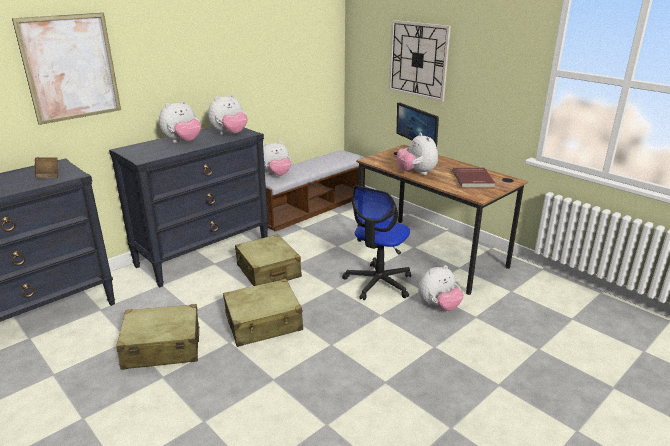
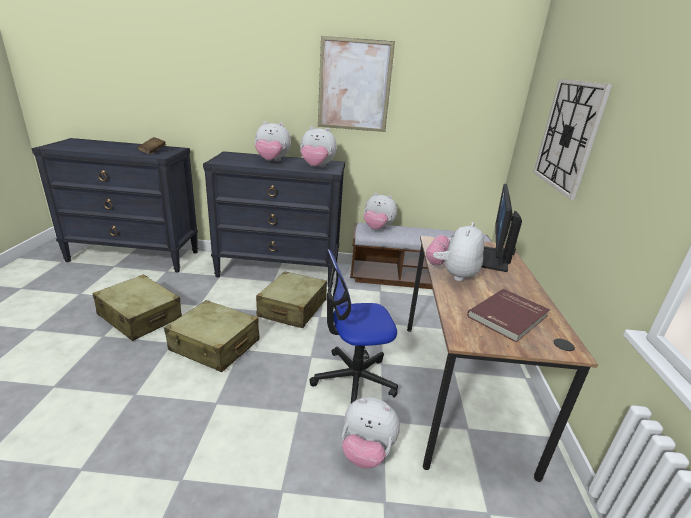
camera: 45 degrees right, 0 degrees up
picture [12,13,121,125] -> picture moved to [318,36,395,132]

